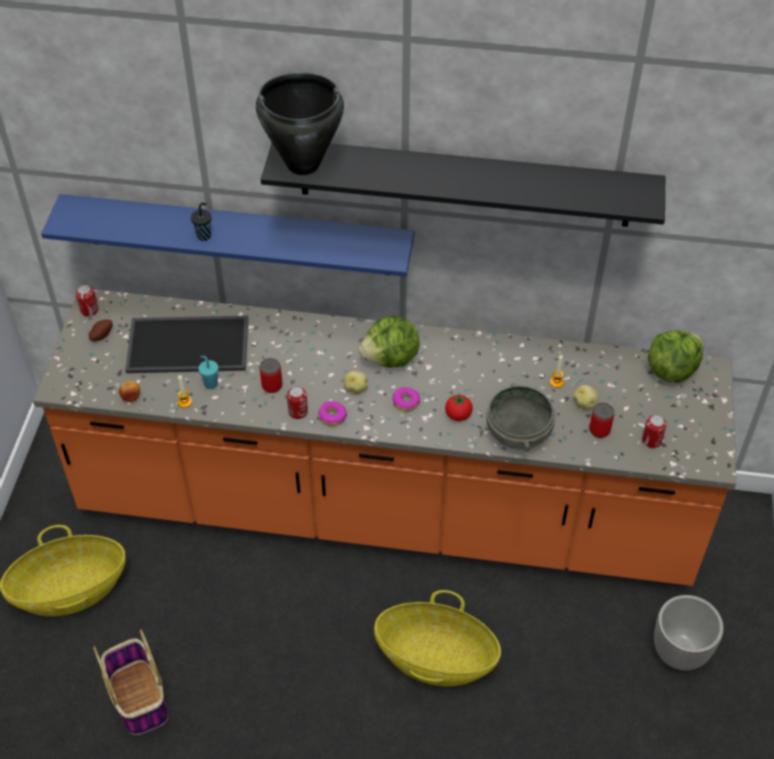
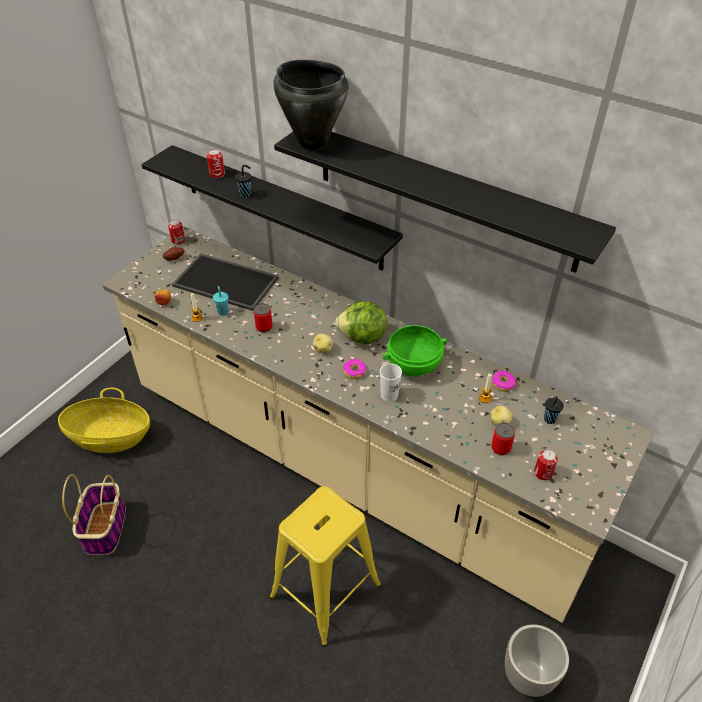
camera: 25 degrees right, 5 degrees down
orange counter [33,289,736,586] -> beige counter [102,226,654,623]
blue shelf [41,194,415,277] -> black shelf [141,145,403,271]
can [287,386,308,419] -> can moved to [207,149,225,179]
donut [318,401,347,426] -> donut moved to [492,371,516,392]
basket [374,590,501,686] -> yellow stool [270,486,381,647]
tomato [445,394,473,421] -> white cup [380,363,402,402]
grey bowl [486,383,555,452] -> none
lettuce [648,330,704,383] -> none
none -> green bowl [383,325,447,377]
none -> black cup [544,396,564,424]

